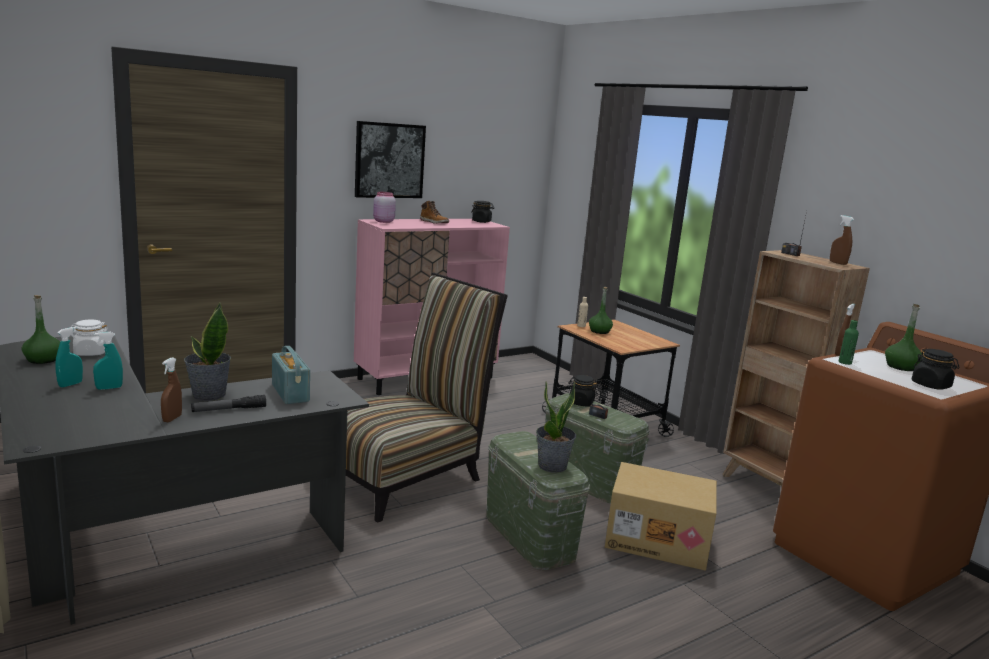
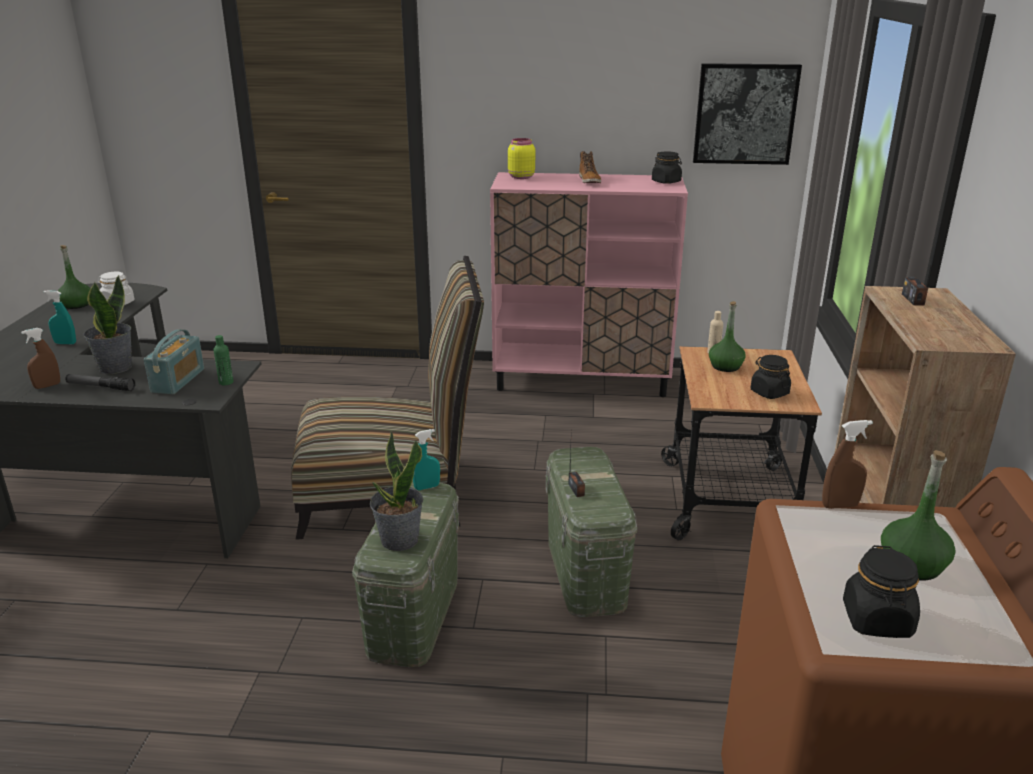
camera: 40 degrees right, 10 degrees up
turquoise spray bottle [55,327,83,387] -> turquoise spray bottle moved to [413,429,440,490]
picture [355,121,426,198] -> picture moved to [693,63,802,165]
pink jar [373,192,396,223] -> yellow jar [508,138,535,179]
black jar [568,375,598,407] -> black jar moved to [751,355,791,399]
cardboard box [605,462,717,571] -> none
brown spray bottle [830,215,854,265] -> none
green bottle [839,320,859,365] -> green bottle moved to [213,335,234,385]

